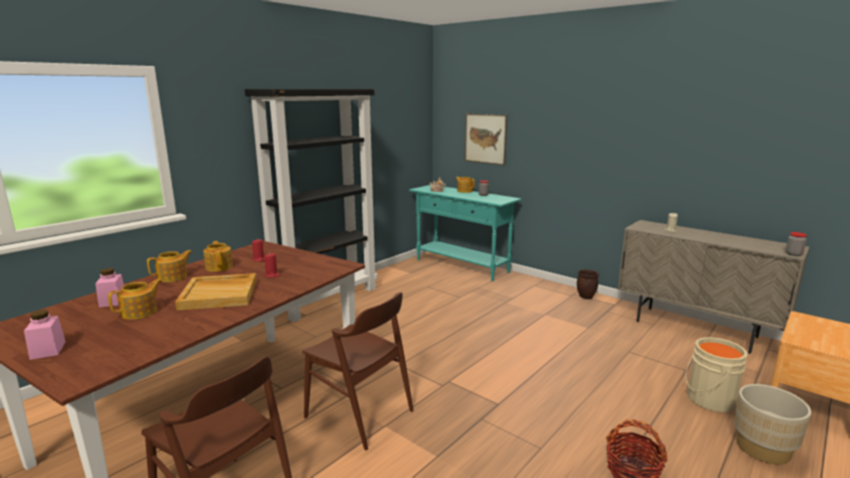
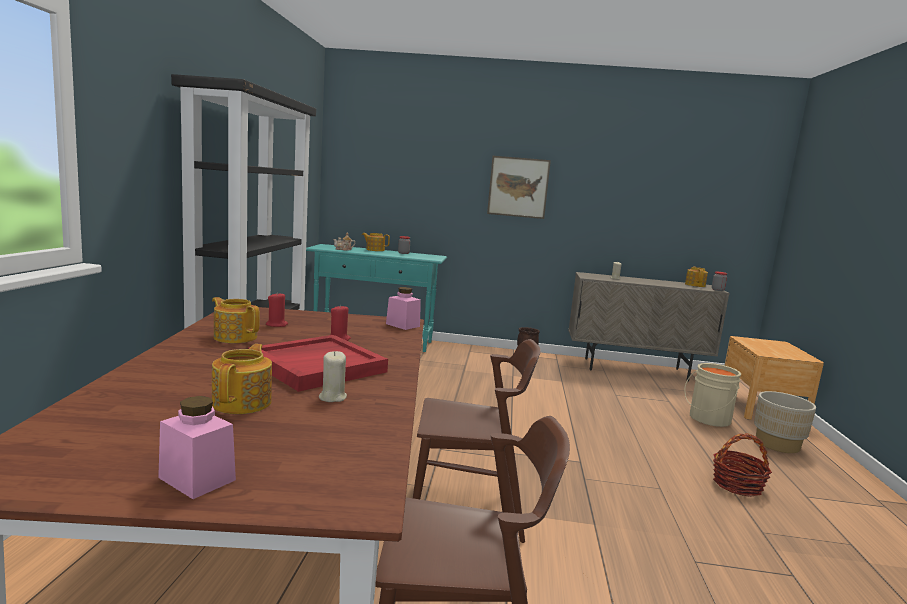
camera: 35 degrees left, 5 degrees down
pink jar [95,268,124,307] -> pink jar moved to [386,287,421,330]
teapot [147,250,192,282] -> teapot moved to [685,267,708,287]
beige tray [175,273,257,311] -> red tray [248,335,388,392]
picture [465,113,507,166] -> picture moved to [487,156,551,219]
none -> beige candle [319,351,347,402]

